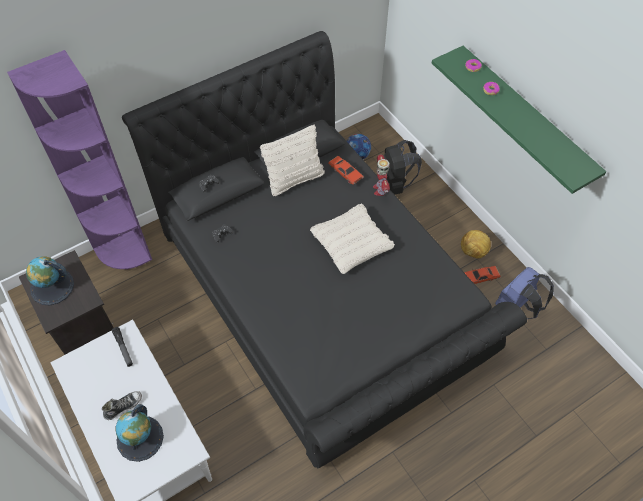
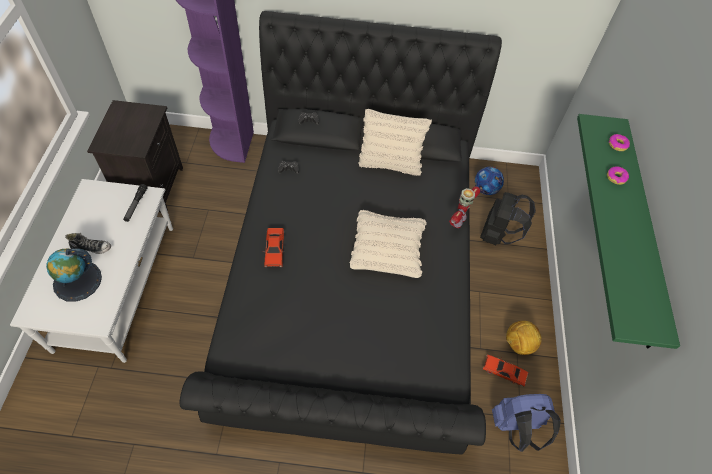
camera: 35 degrees right, 0 degrees up
globe [26,256,74,305] -> none
red toy car [328,156,364,185] -> red toy car moved to [263,228,285,267]

